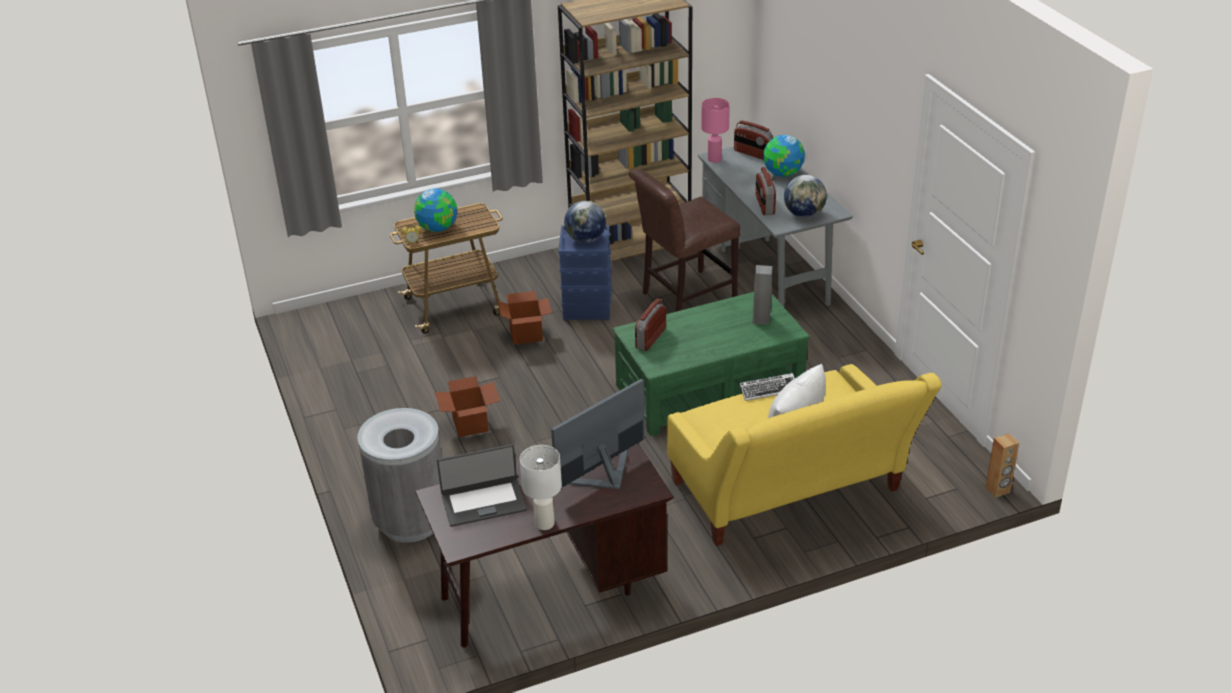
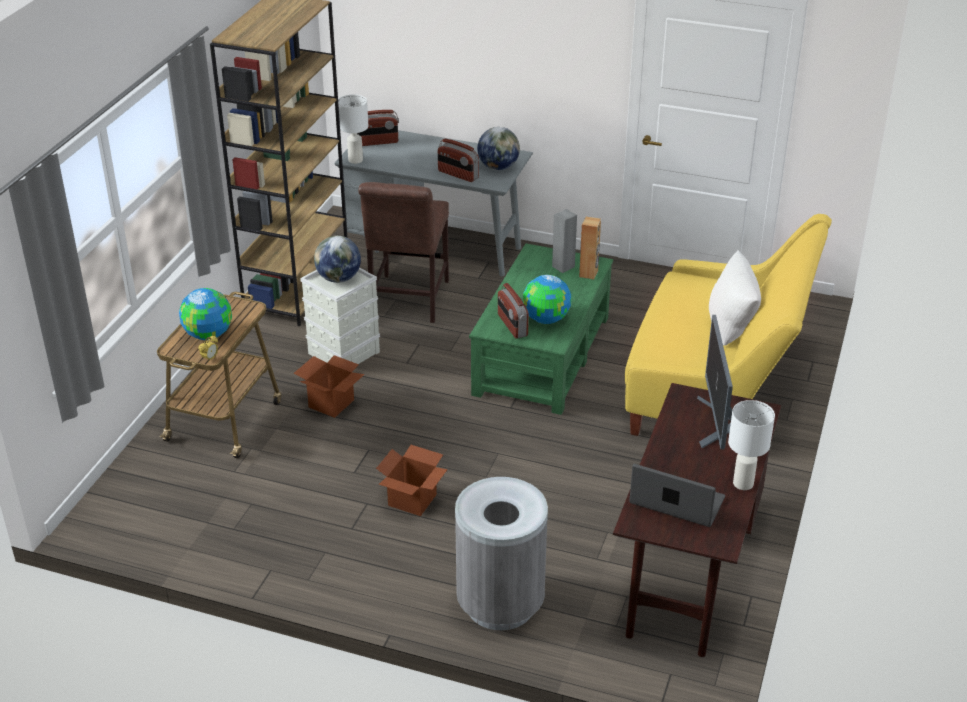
camera: 50 degrees left, 0 degrees up
laptop [437,444,527,527] -> laptop turned 90 degrees counterclockwise [629,464,725,527]
blue storage box [558,225,612,320] -> grey storage box [300,267,380,364]
pink table lamp [701,98,730,163] -> white table lamp [338,94,368,164]
keyboard [739,373,795,401] -> none
globe [763,135,805,177] -> globe moved to [523,275,571,324]
brown speaker [985,433,1019,498] -> brown speaker moved to [579,217,601,279]

